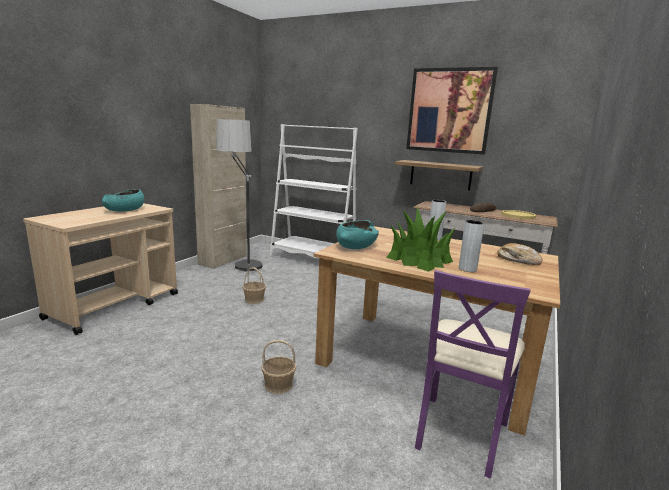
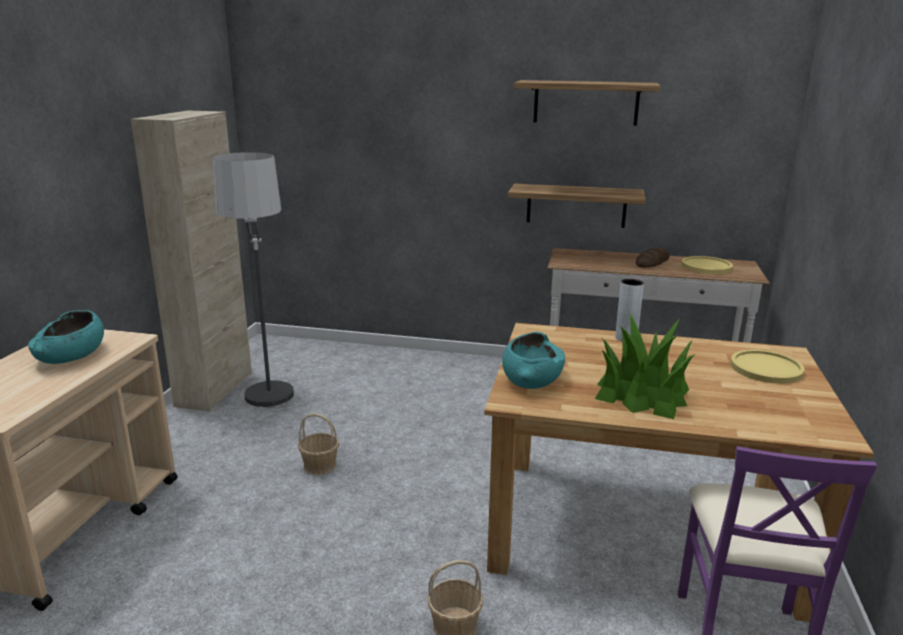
camera: 15 degrees left, 5 degrees up
white bookcase [270,124,358,259] -> none
picture [406,67,498,155] -> shelf [514,80,660,126]
grey vase [459,220,484,272] -> none
bread [497,243,543,265] -> yellow plate [731,350,805,384]

